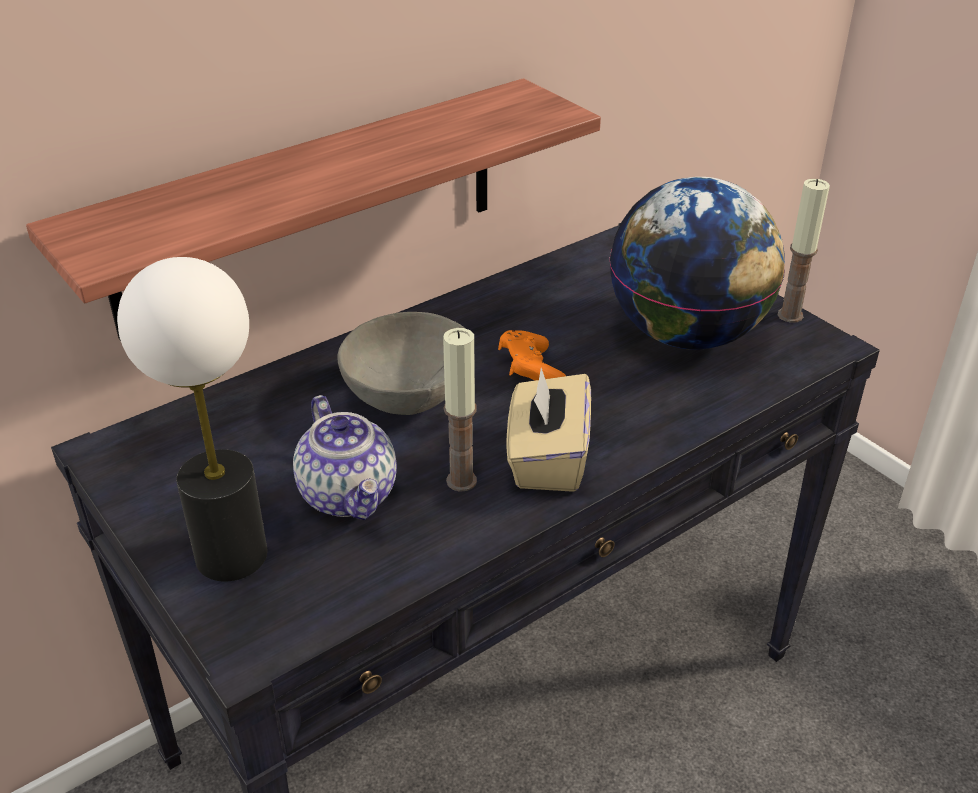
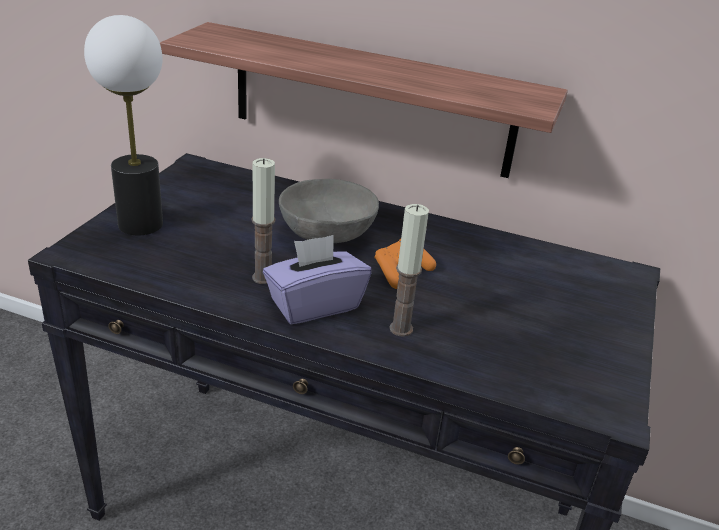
camera: 55 degrees right, 5 degrees down
teapot [293,395,397,520] -> none
beige tissue box [506,368,591,492] -> purple tissue box [263,235,371,324]
globe [609,177,785,350] -> none
candle [778,179,830,323] -> candle moved to [389,204,429,337]

